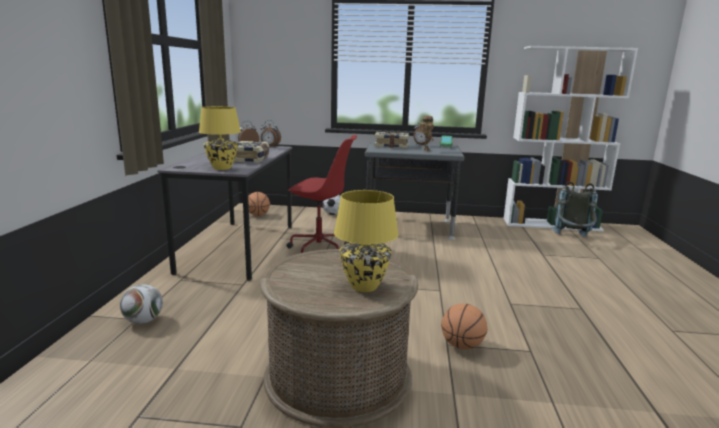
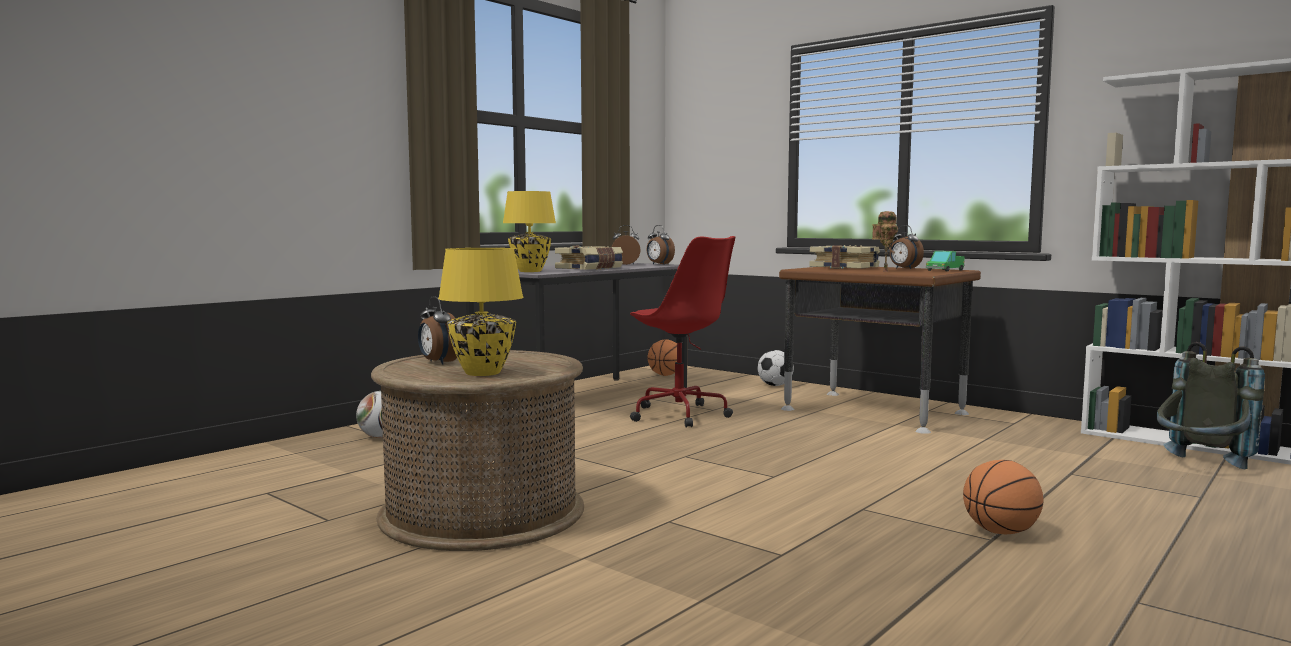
camera: 35 degrees right, 10 degrees down
grey desk [365,141,464,240] -> brown desk [779,266,981,434]
basketball [441,304,487,349] -> basketball moved to [963,460,1044,534]
none -> alarm clock [418,296,457,365]

